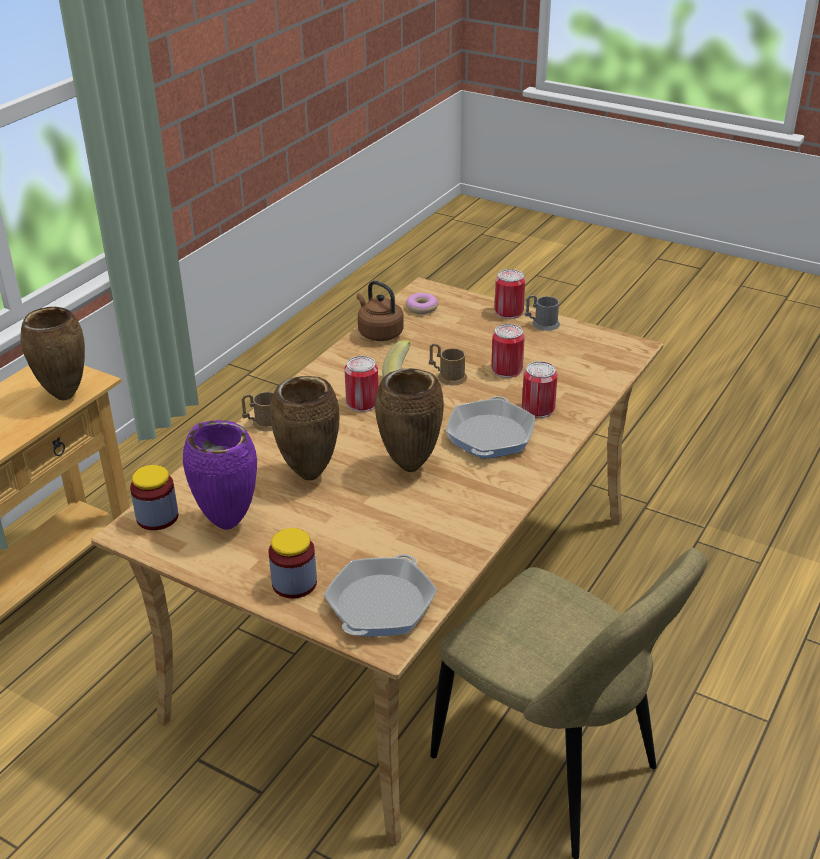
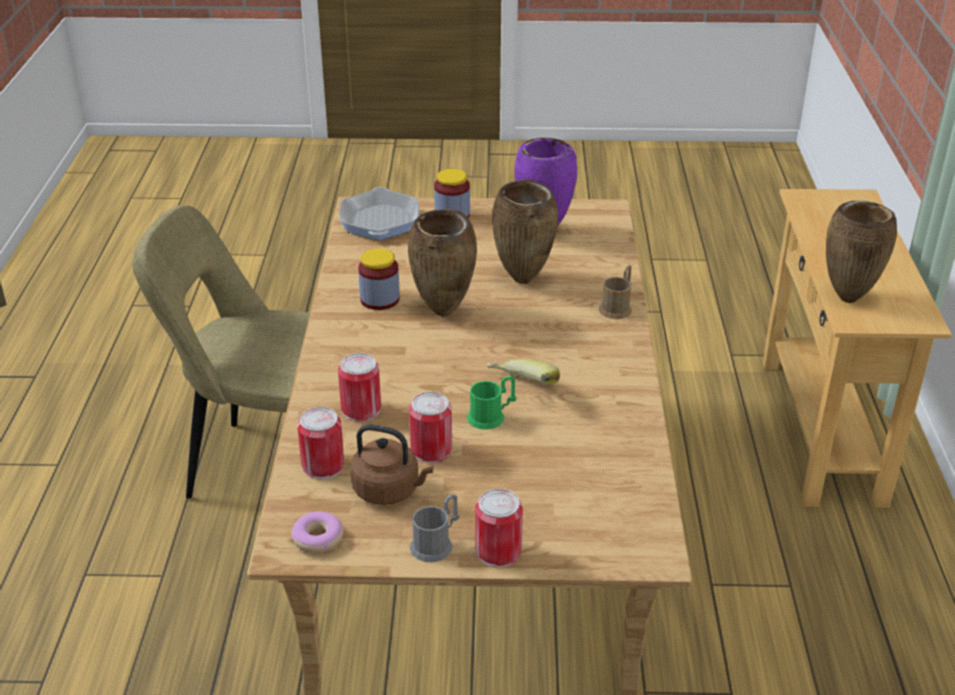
camera: 150 degrees right, 0 degrees up
jar [130,465,178,530] -> jar moved to [358,248,400,310]
can [344,356,378,412] -> can moved to [297,407,344,479]
brown kettle [357,281,404,341] -> brown kettle moved to [350,425,433,505]
donut [406,293,439,314] -> donut moved to [292,512,343,553]
brown mug [429,343,467,386] -> green mug [467,376,516,430]
frying pan [446,396,535,459] -> none

